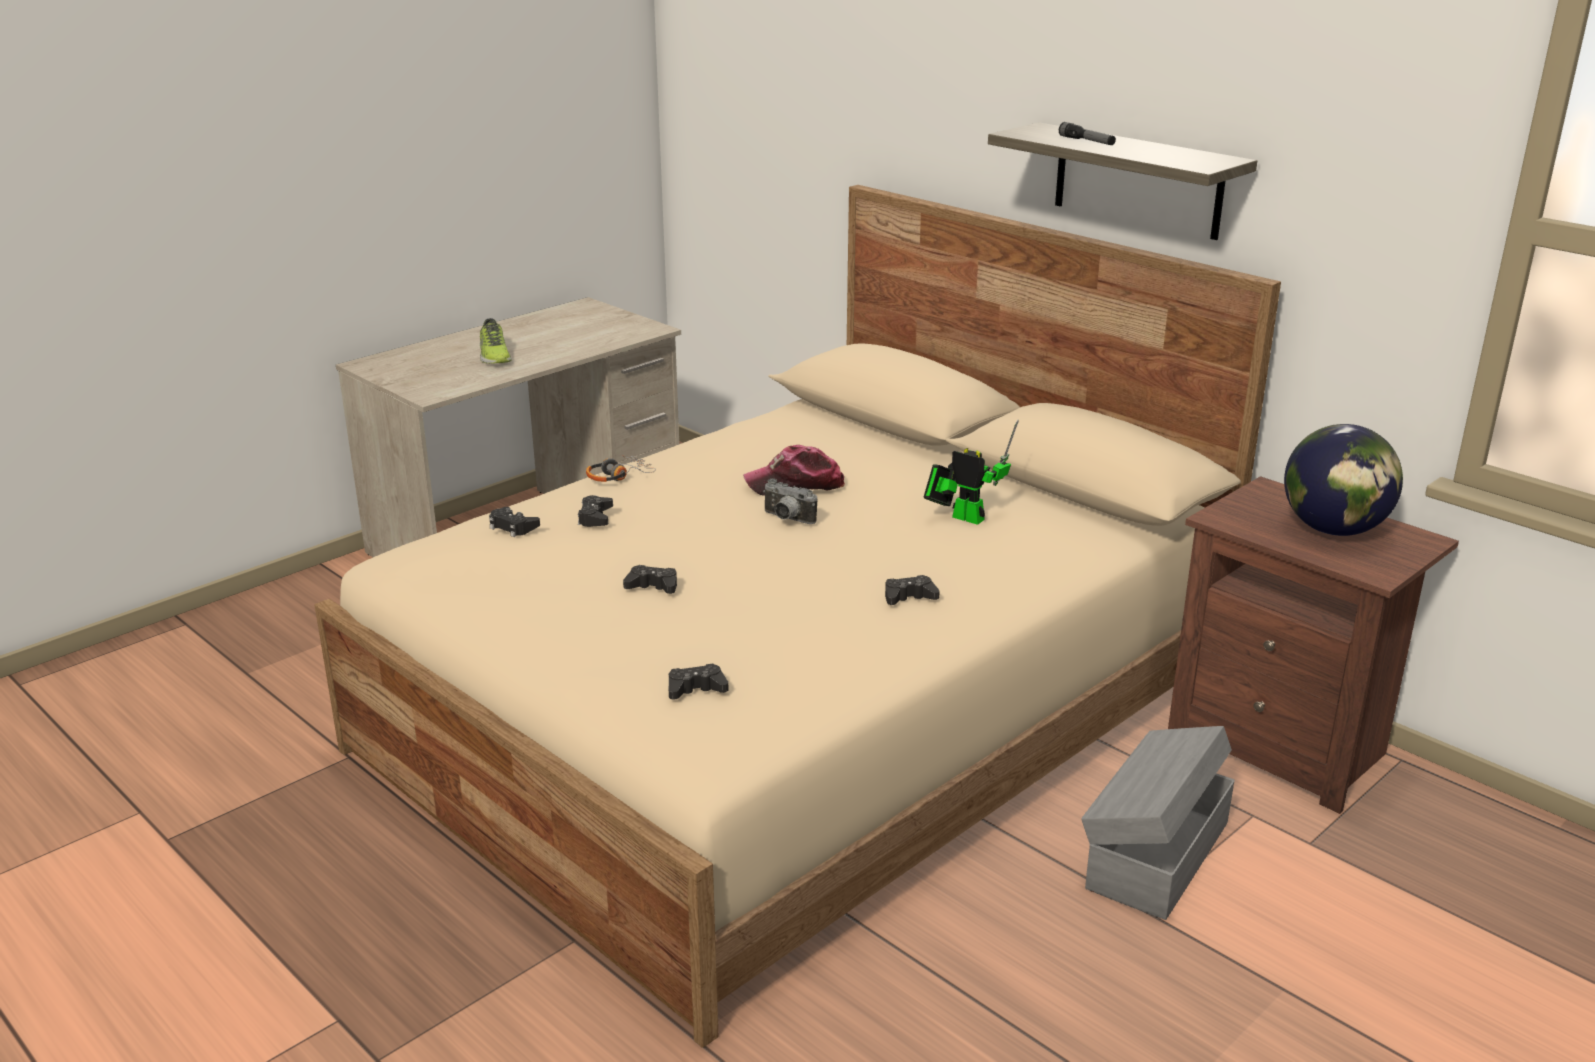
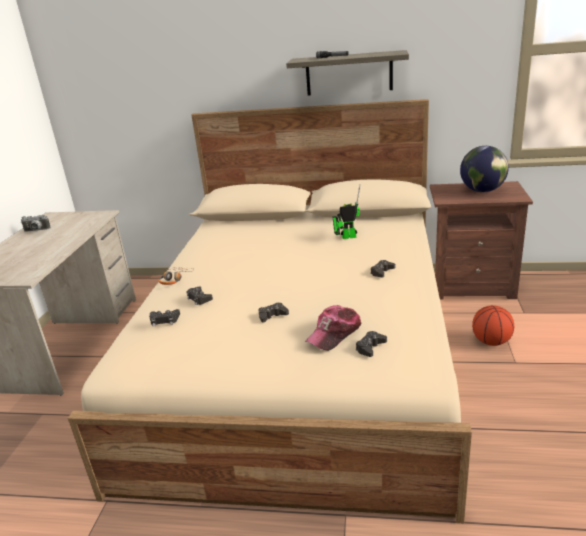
camera: 35 degrees left, 0 degrees up
shoe [480,318,512,364] -> none
cap [743,445,845,495] -> cap moved to [305,305,362,351]
camera [763,479,818,524] -> camera moved to [21,215,51,232]
grey storage box [1081,726,1235,920] -> basketball [472,305,514,346]

